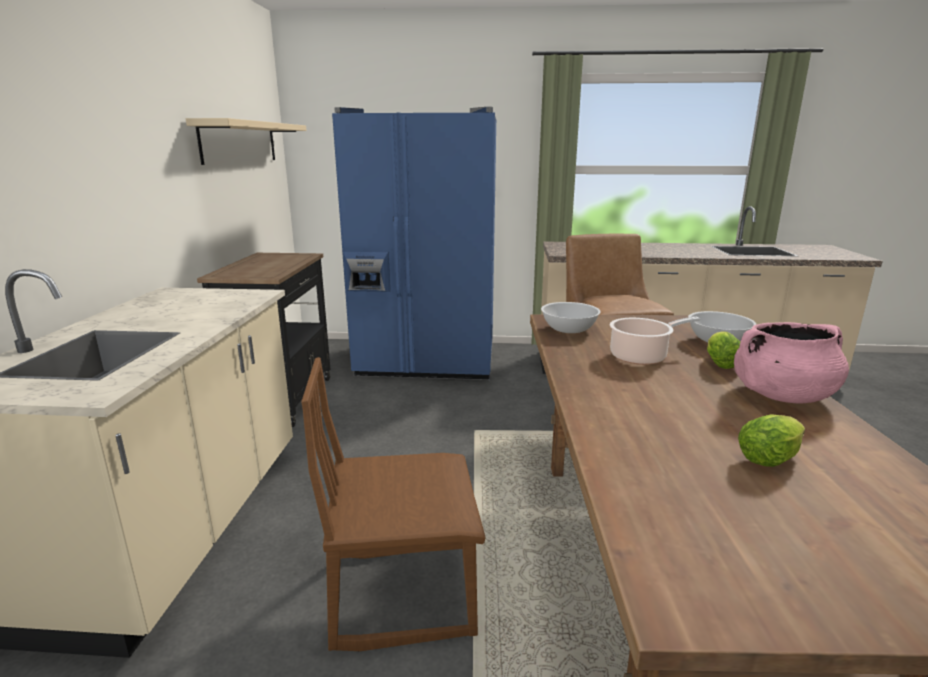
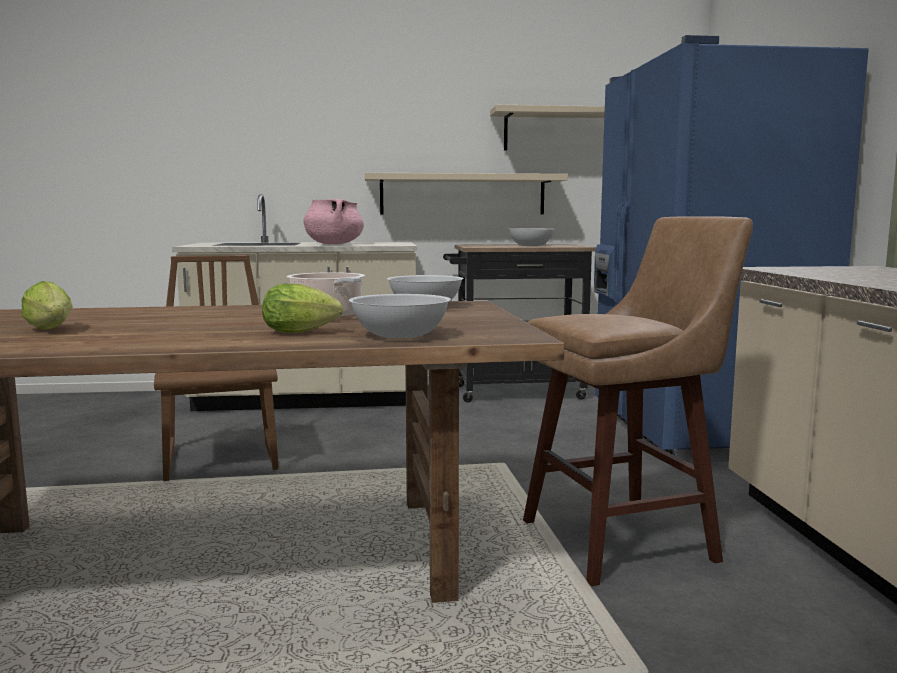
camera: 80 degrees right, 10 degrees down
pink cooking pot [734,322,849,403] -> pink cooking pot moved to [304,199,364,244]
none -> beige shelf [364,173,568,214]
none -> white bowl [509,229,554,246]

